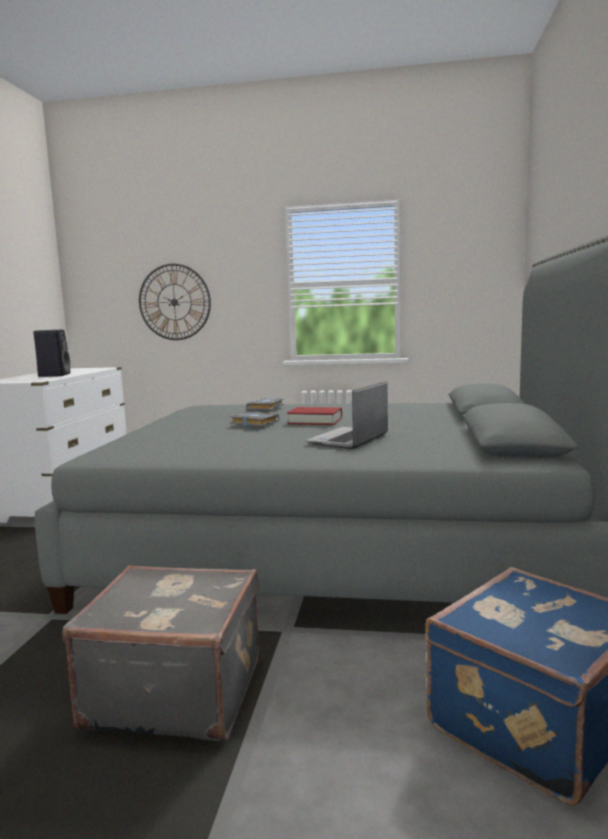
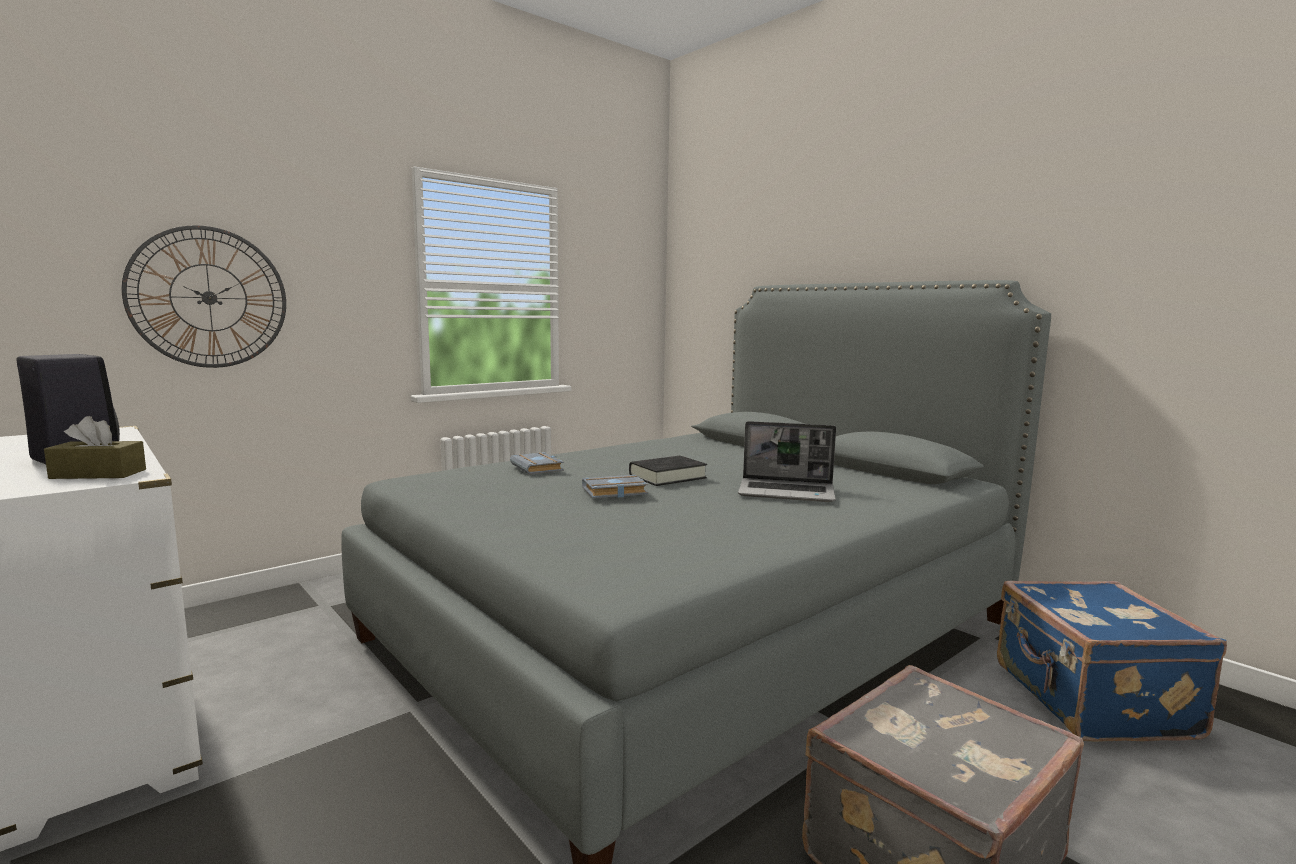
camera: 50 degrees left, 0 degrees up
red book [287,407,342,425] -> black book [629,456,707,486]
laptop [306,381,388,449] -> laptop turned 60 degrees counterclockwise [738,421,836,502]
none -> brown tissue box [44,416,146,479]

